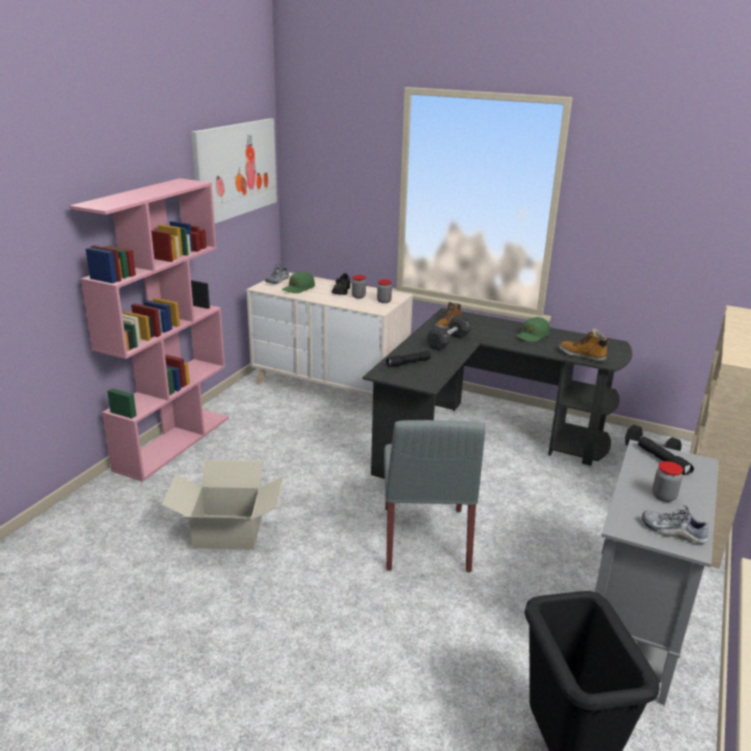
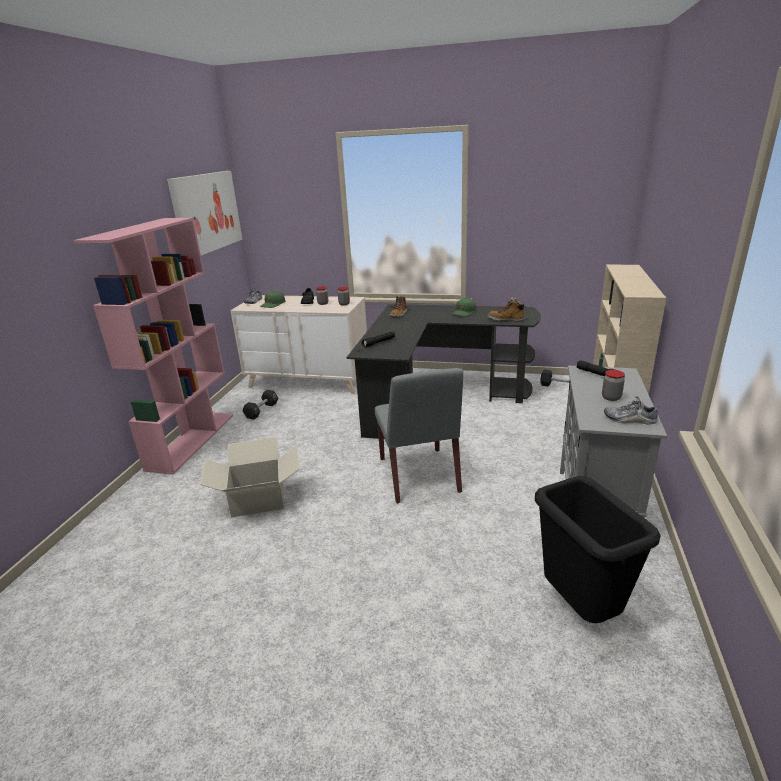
camera: 10 degrees left, 0 degrees up
black dumbbell [426,315,472,351] -> black dumbbell moved to [242,390,278,420]

